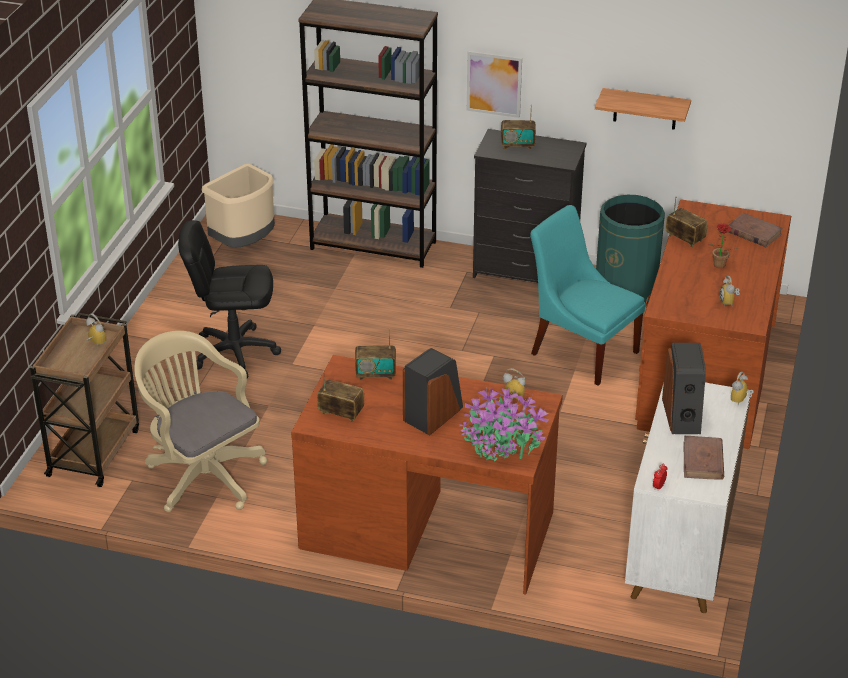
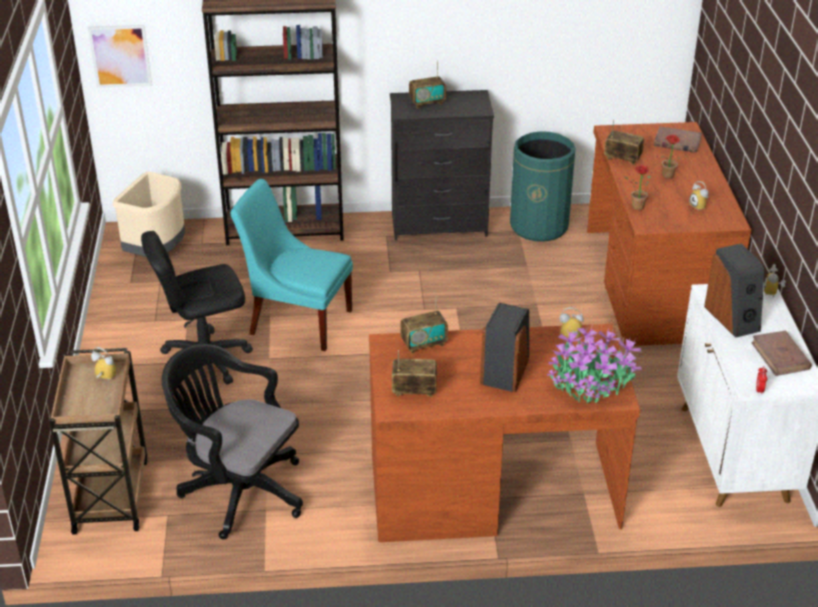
camera: 20 degrees left, 0 degrees up
beige office chair [134,331,267,512] -> black office chair [162,344,303,540]
picture [467,51,522,118] -> picture moved to [88,25,152,88]
turquoise chair [530,205,645,386] -> turquoise chair moved to [230,179,353,351]
shelf [595,88,691,130] -> none
none -> potted plant [624,165,651,210]

